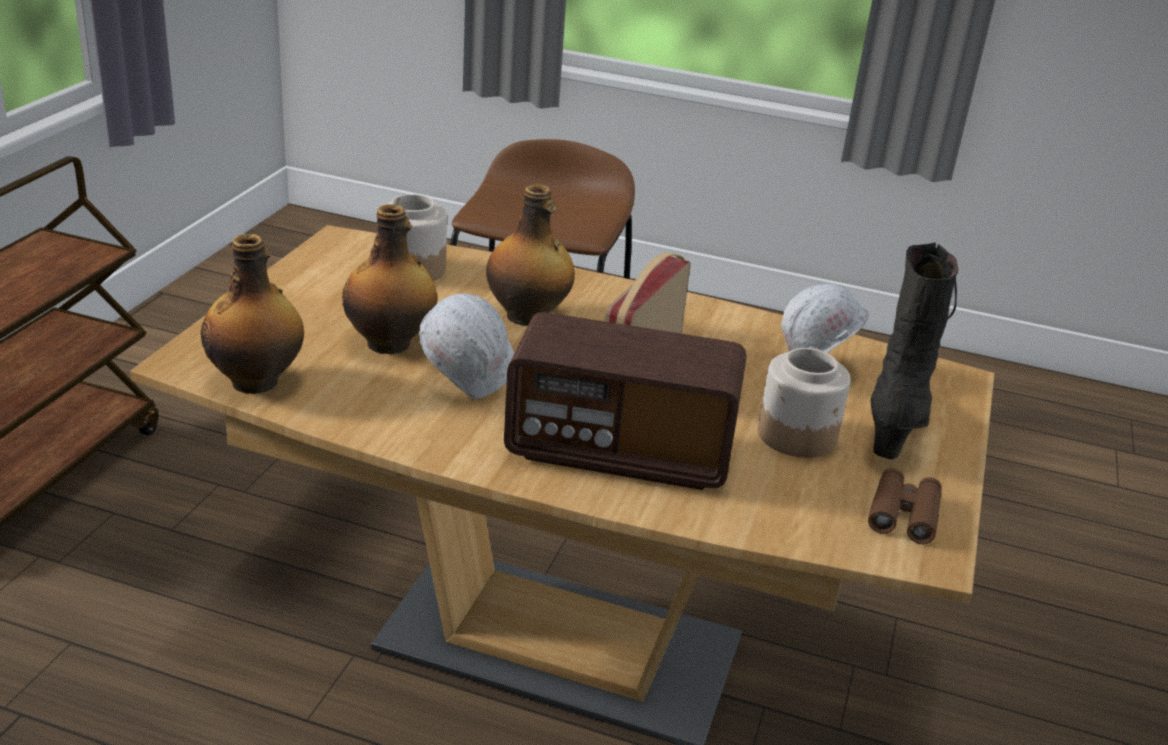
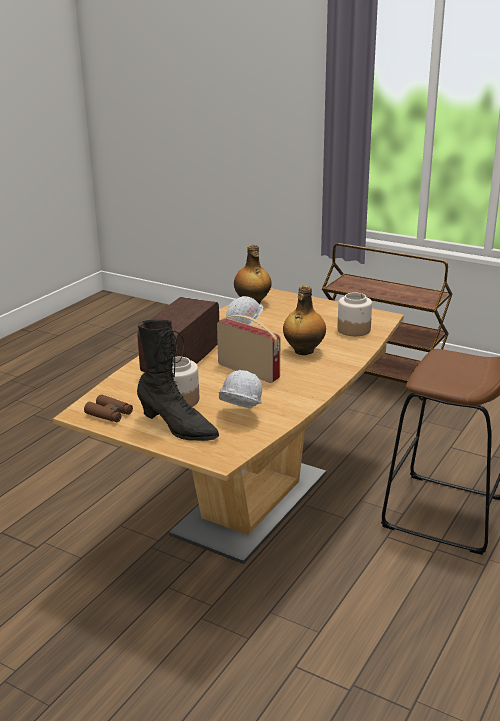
camera: 105 degrees right, 5 degrees down
bottle [342,204,437,354] -> none

